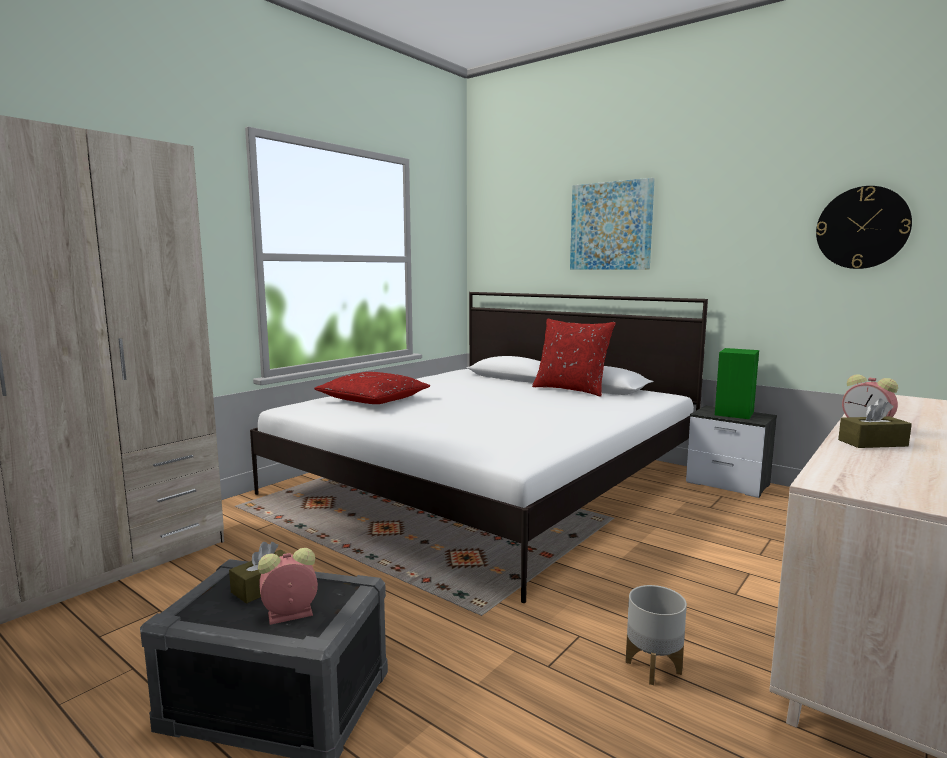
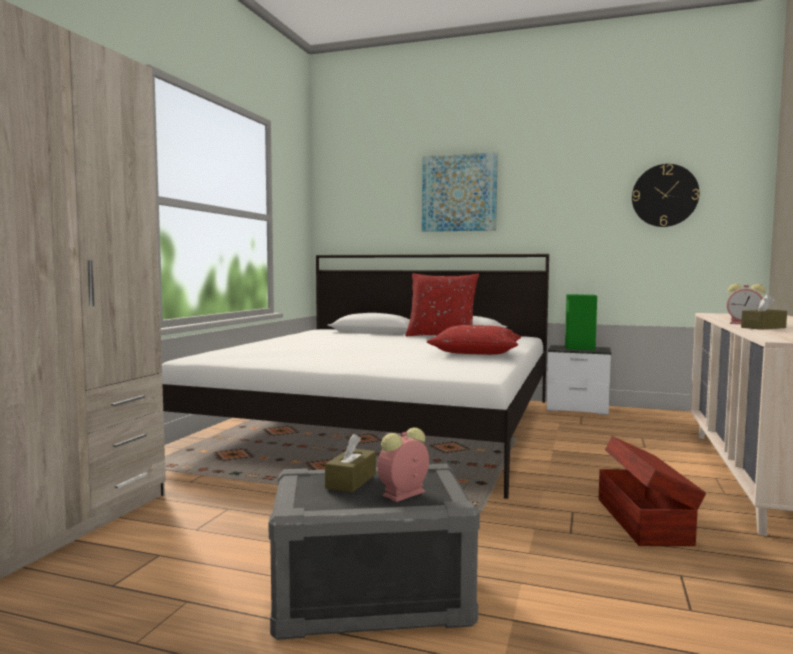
camera: 20 degrees left, 5 degrees down
red pillow [314,372,430,404] -> red pillow moved to [427,325,521,355]
grey planter [625,585,687,685] -> brown storage box [599,436,706,546]

